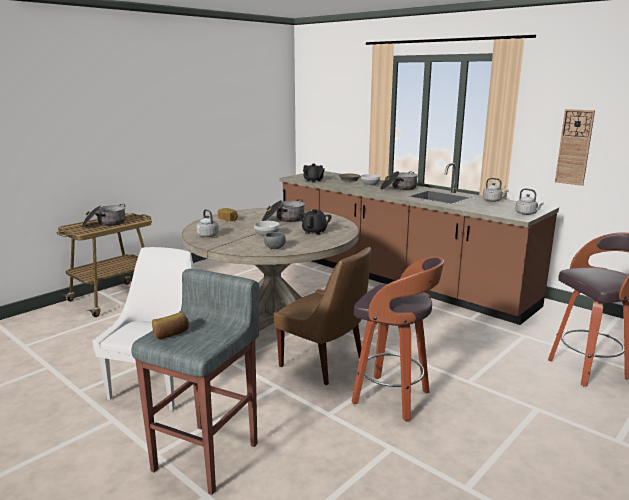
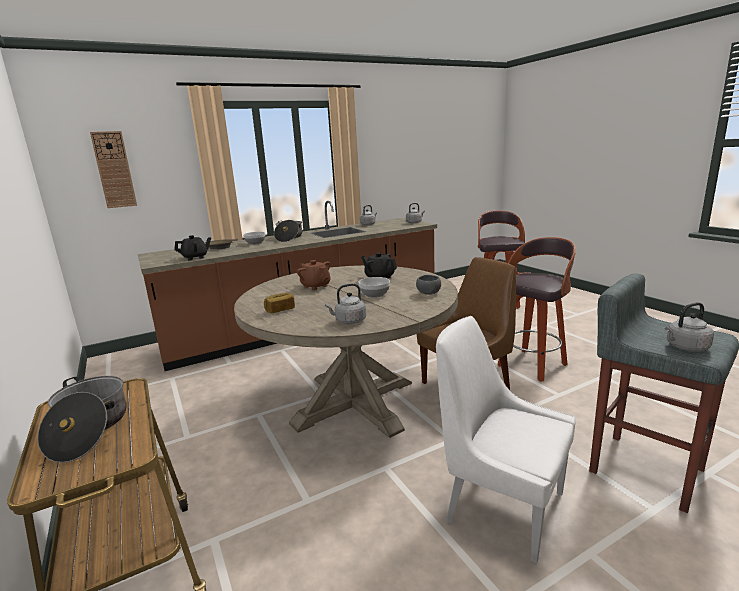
camera: 70 degrees left, 0 degrees up
bread [152,313,189,339] -> grey kettle [665,302,714,352]
cooking pot [262,199,305,222] -> brown teapot [297,260,331,290]
wall clock [555,109,595,186] -> wall clock moved to [90,131,137,208]

